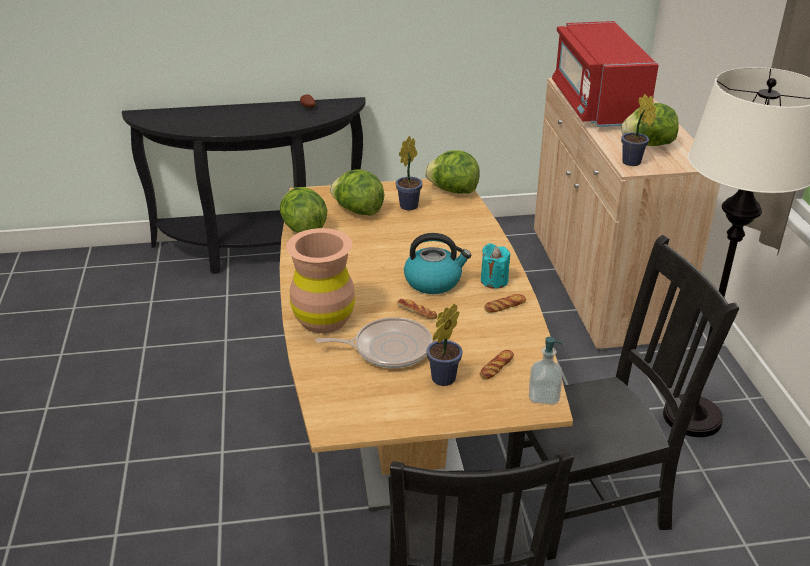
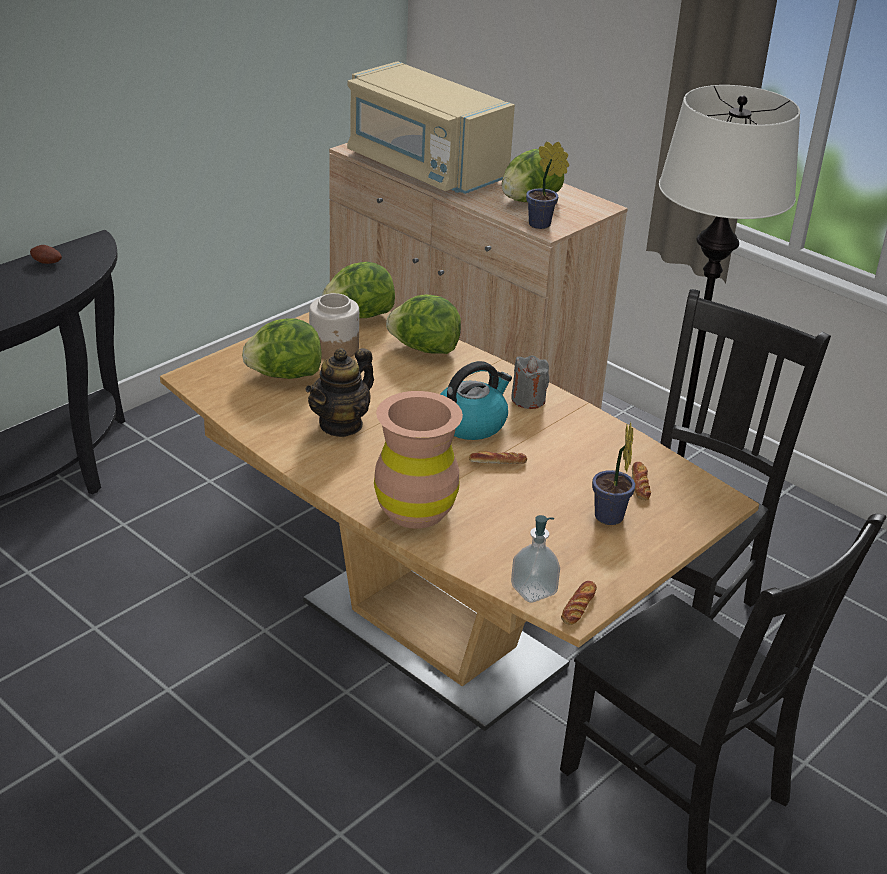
camera: 40 degrees left, 0 degrees up
lettuce [280,187,327,233] -> lettuce moved to [386,295,461,354]
frying pan [315,317,432,368] -> none
potted plant [396,136,423,210] -> jar [309,293,359,359]
turquoise candle [481,243,510,289] -> grey candle [511,355,549,409]
bread [484,294,526,313] -> bread moved to [561,581,597,625]
soap dispenser [529,337,563,405] -> soap dispenser moved to [511,515,560,603]
red microwave [552,21,659,127] -> beige microwave [347,61,515,194]
none -> teapot [305,348,374,437]

